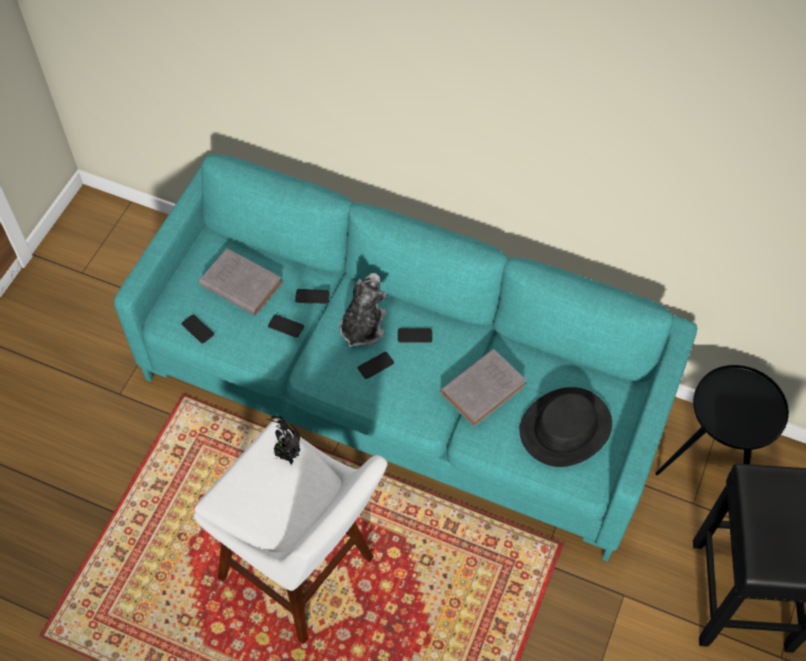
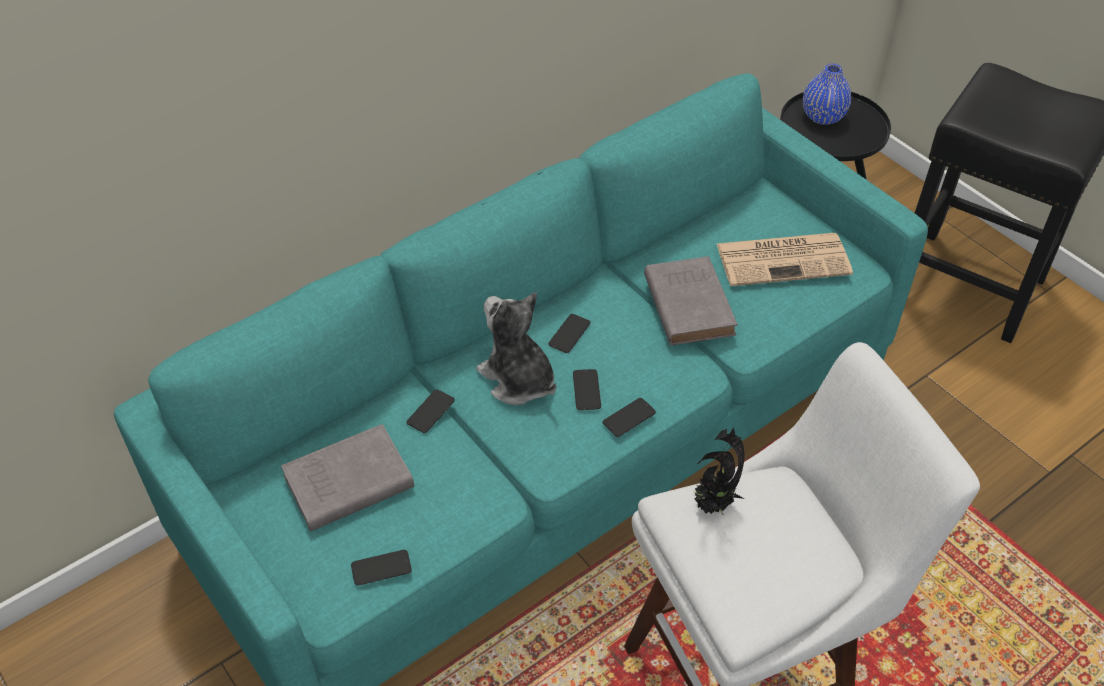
camera: 60 degrees left, 10 degrees down
phone [268,315,304,338] -> phone moved to [603,398,656,437]
black hat [520,387,612,467] -> newspaper [717,233,853,286]
none -> blue vase [803,64,851,125]

